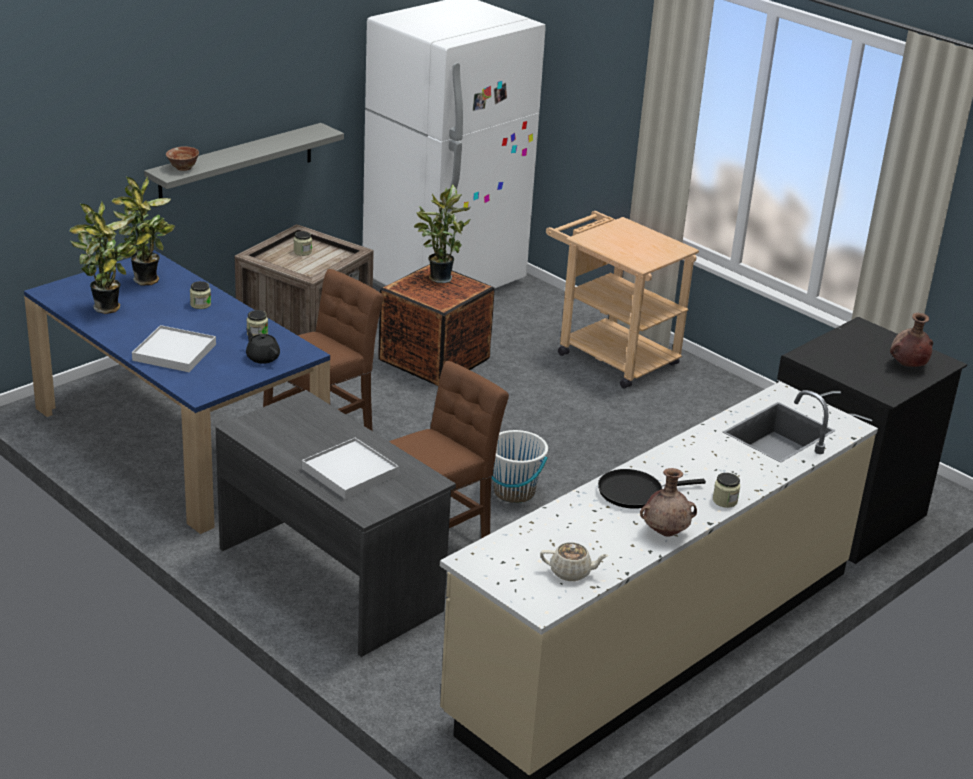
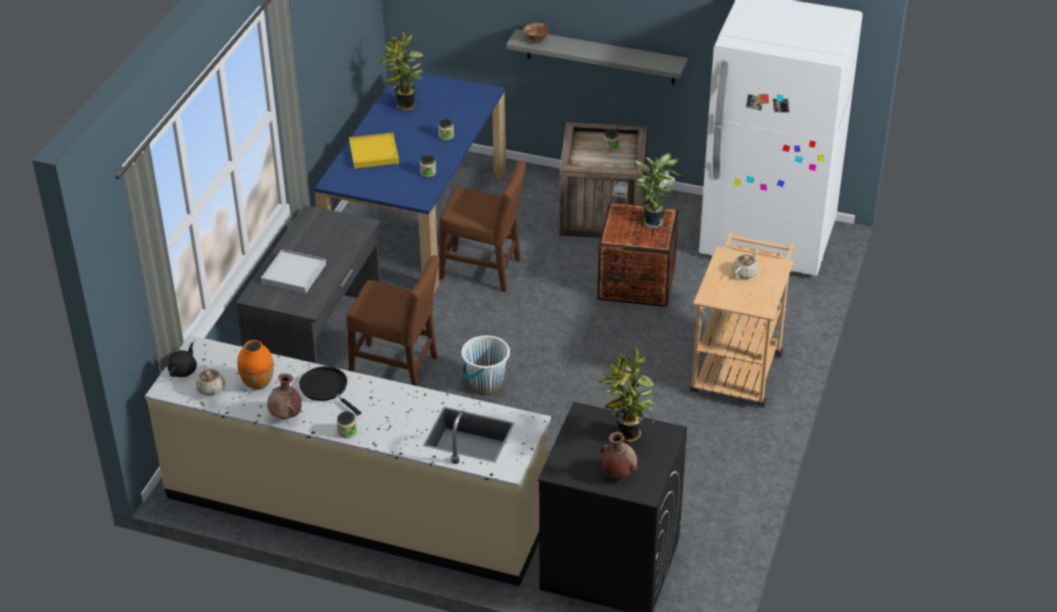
camera: 65 degrees right, 10 degrees up
potted plant [112,176,175,285] -> potted plant moved to [598,344,655,443]
white tray [132,325,216,372] -> yellow tray [349,133,399,168]
black teapot [246,329,280,364] -> black teapot moved to [168,342,197,377]
none -> orange vase [237,340,274,390]
none -> beige teapot [732,249,759,279]

